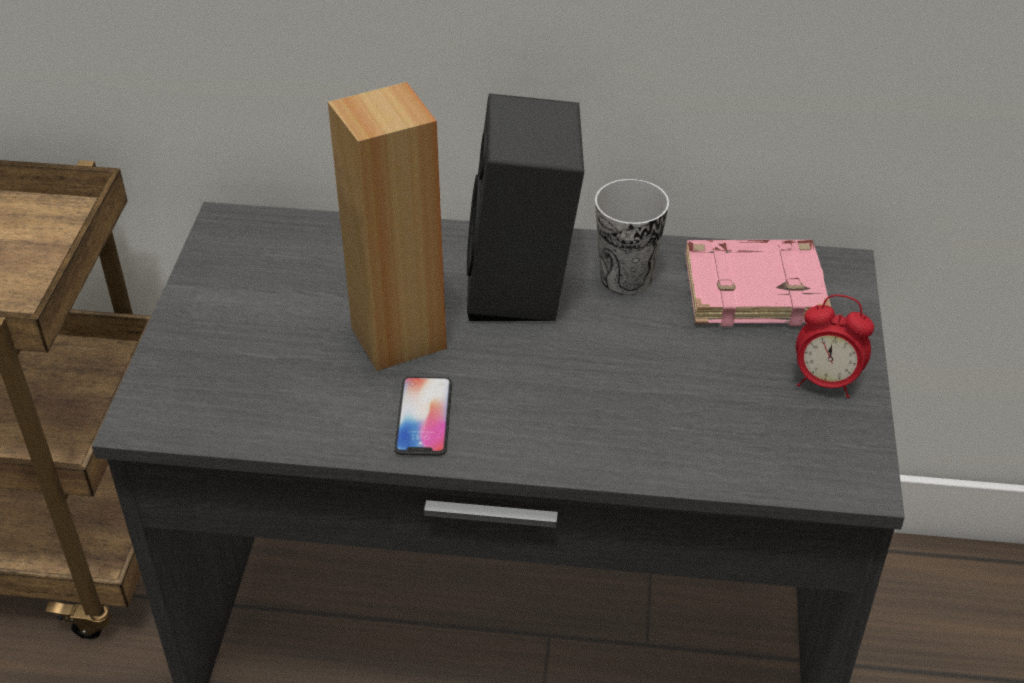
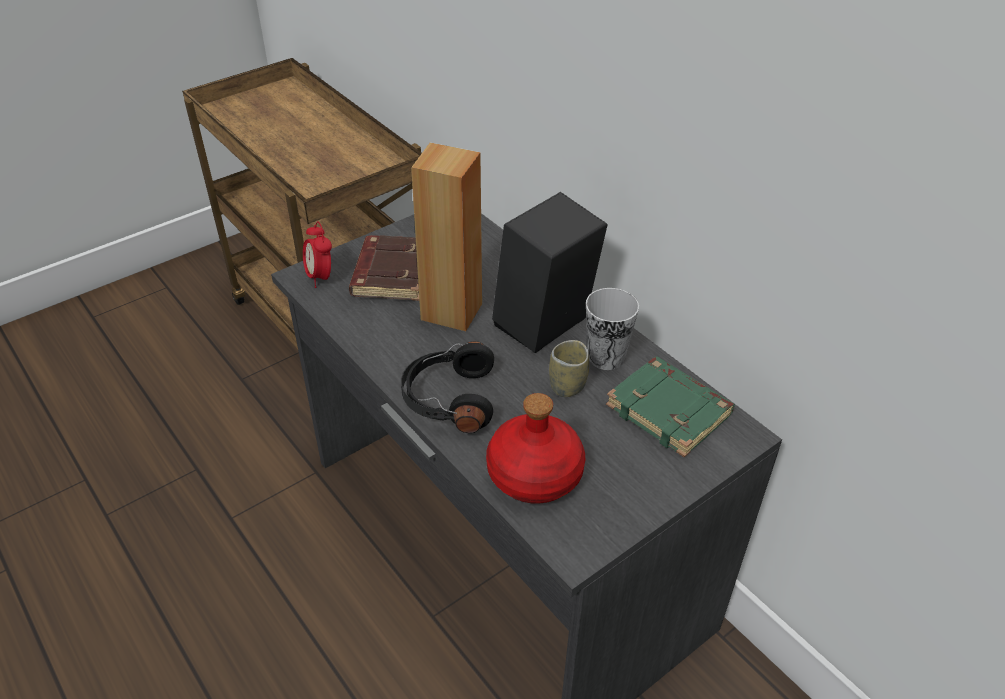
camera: 45 degrees right, 0 degrees up
phone [394,377,452,456] -> none
pink book [686,240,831,327] -> green book [606,357,735,458]
alarm clock [796,295,874,398] -> alarm clock moved to [303,221,332,288]
none -> brown book [349,235,419,301]
none -> black headphones [401,341,494,433]
none -> red bottle [486,393,585,504]
none -> cup [549,340,589,397]

